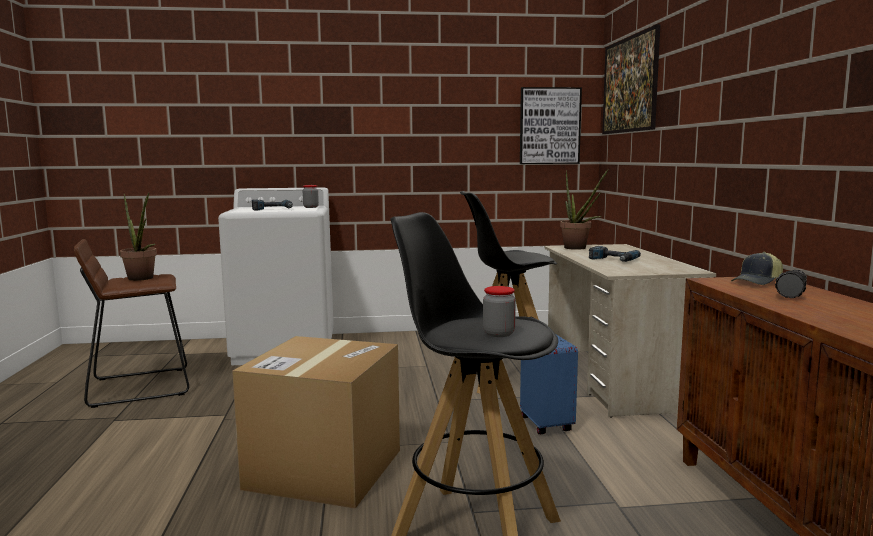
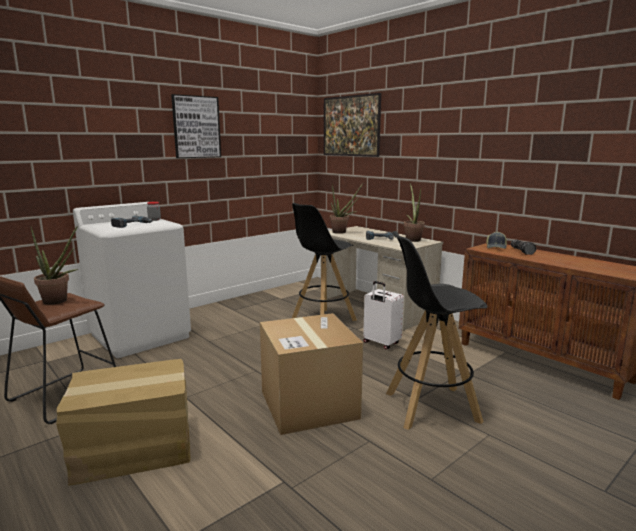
camera: 35 degrees left, 5 degrees up
jar [483,286,516,337] -> none
picture [520,87,582,164] -> picture moved to [171,94,221,158]
blue suitcase [520,316,578,434] -> white suitcase [363,281,404,349]
none -> cardboard box [56,359,191,486]
none -> potted plant [403,183,425,242]

